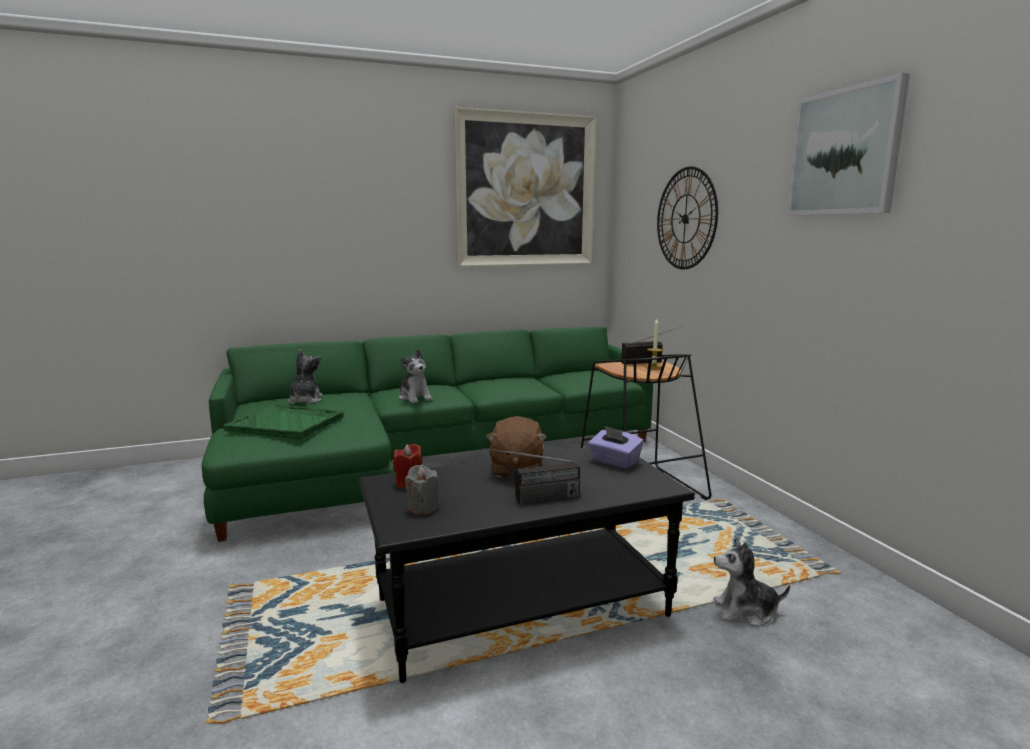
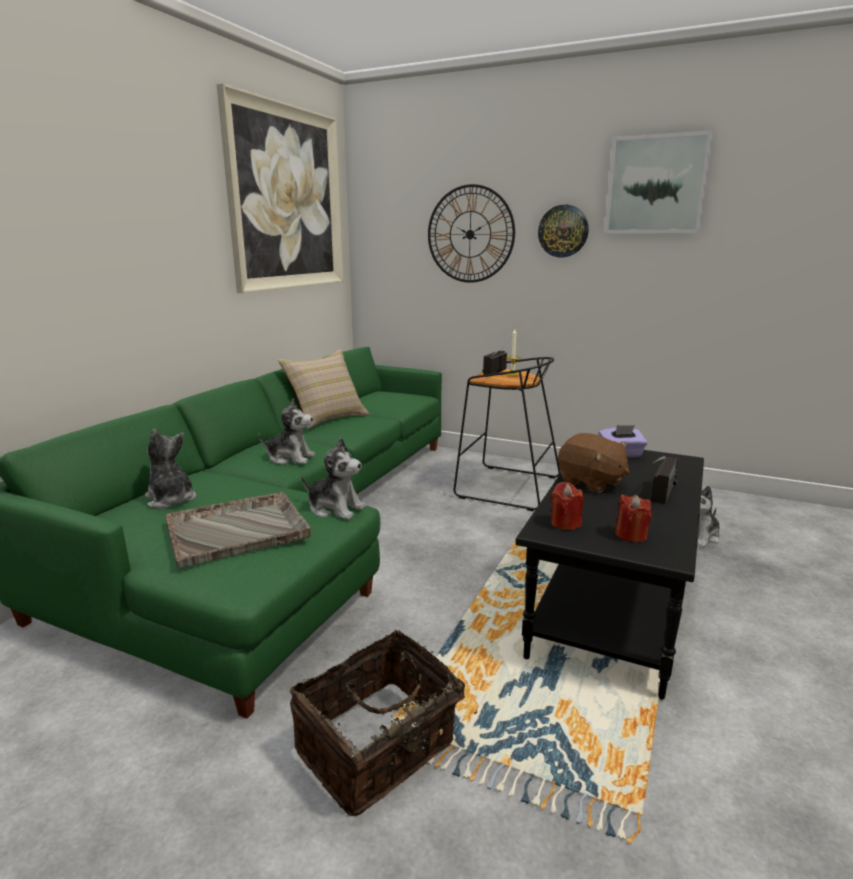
camera: 45 degrees left, 5 degrees up
green tray [223,404,344,439] -> grey tray [165,492,311,568]
grey candle [405,465,440,515] -> red candle [615,495,651,543]
none -> beige pillow [278,349,369,429]
none -> basket [290,630,477,816]
none -> plush toy [301,438,366,520]
none -> wall clock [538,205,589,257]

